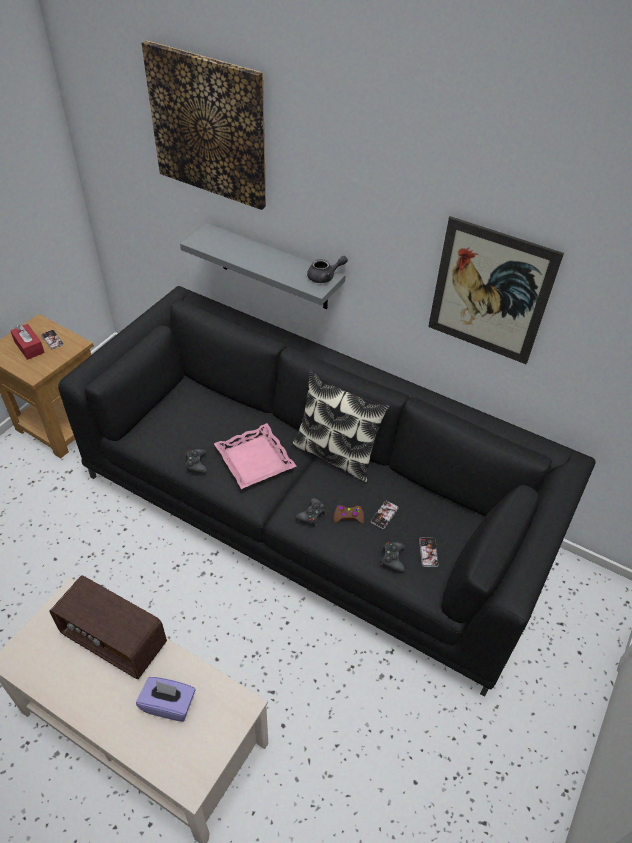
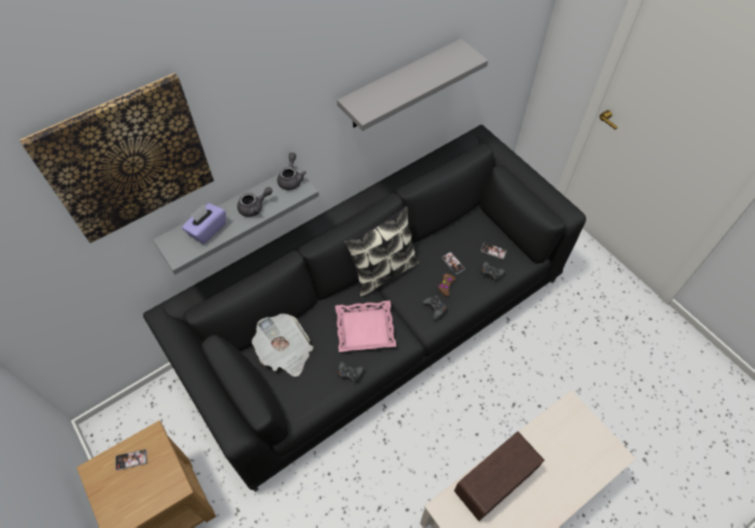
camera: 65 degrees left, 10 degrees up
red tissue box [10,324,45,360] -> none
purple tissue box [136,677,195,722] -> purple tissue box moved to [182,203,226,244]
picture [428,216,564,364] -> grey shelf [337,39,488,131]
none -> grey teapot [237,187,273,217]
none -> newspaper [252,314,314,377]

